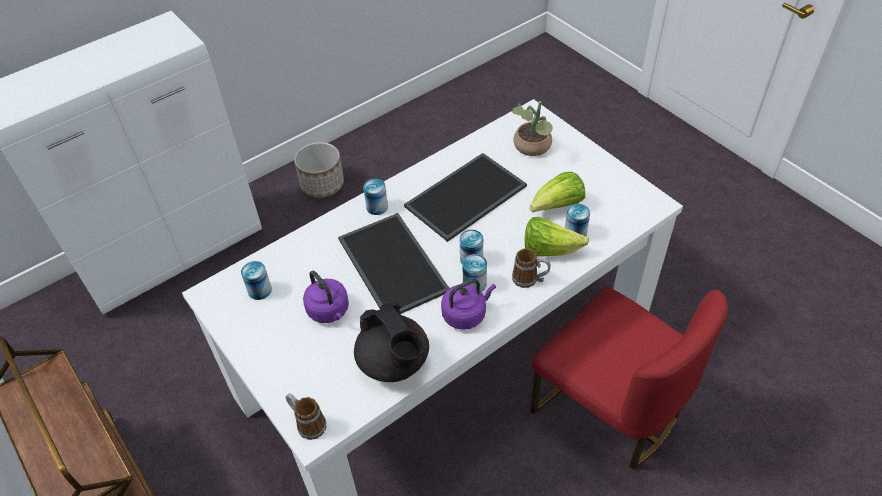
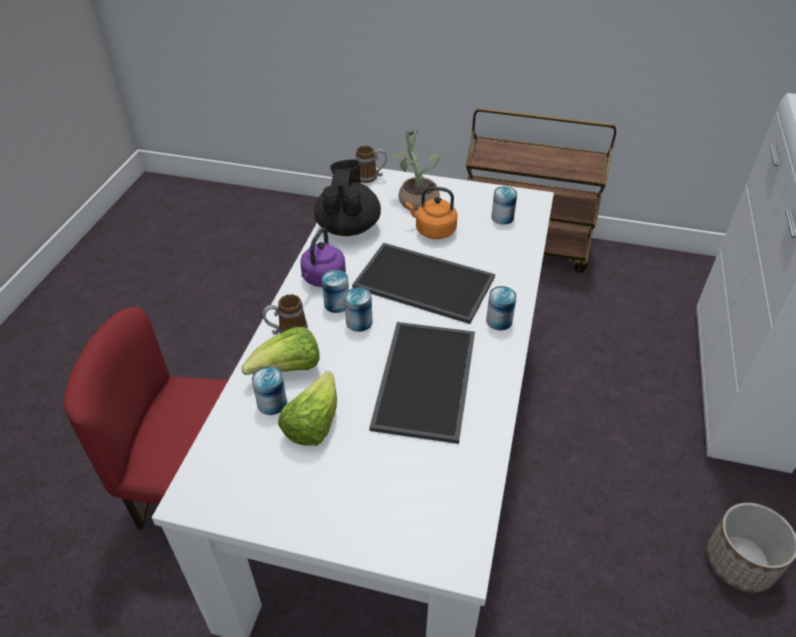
camera: 140 degrees right, 5 degrees down
purple kettle [303,271,349,323] -> orange kettle [406,186,457,239]
black teapot [354,302,429,382] -> black teapot turned 75 degrees clockwise [314,159,381,236]
potted plant [512,101,553,156] -> potted plant moved to [390,128,440,212]

